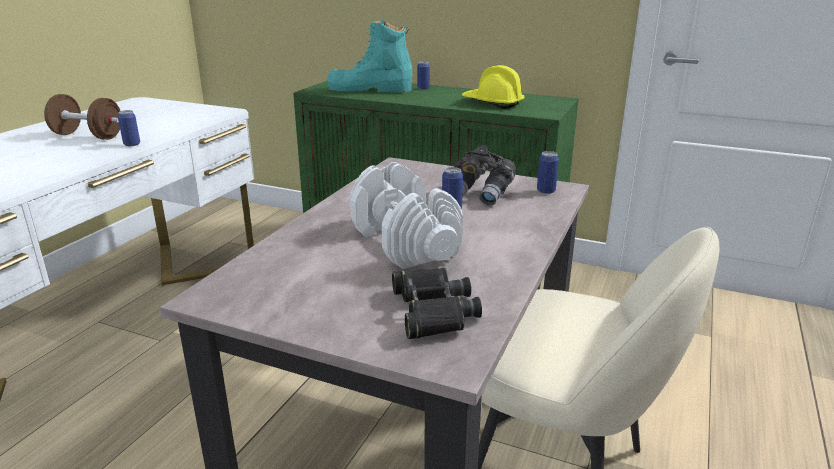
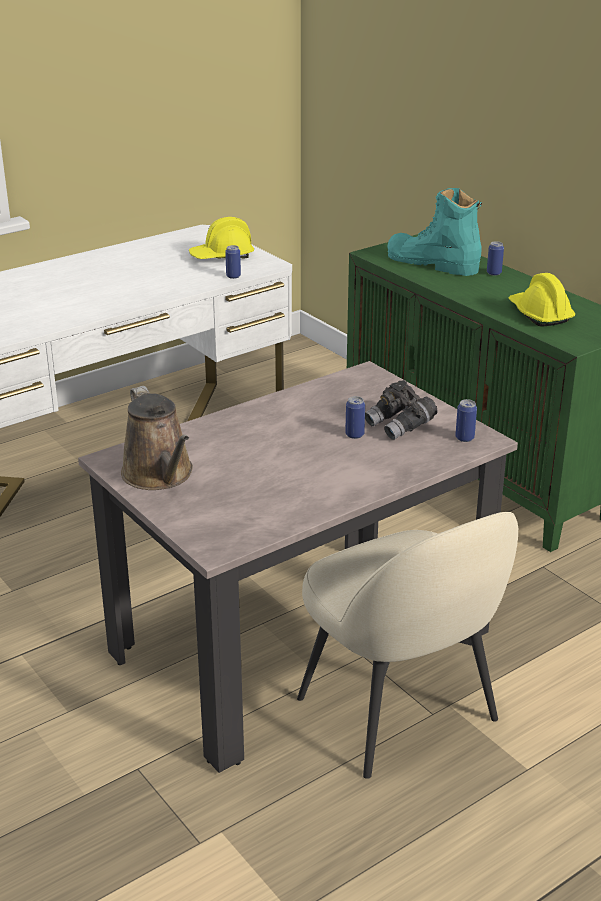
camera: 30 degrees right, 5 degrees up
brown dumbbell [44,94,121,140] -> none
can [118,110,140,146] -> can moved to [225,245,241,279]
white dumbbell [350,162,463,269] -> none
black binoculars [392,268,482,339] -> none
none -> brown watering can [121,386,193,490]
none -> yellow hard hat [189,217,254,259]

